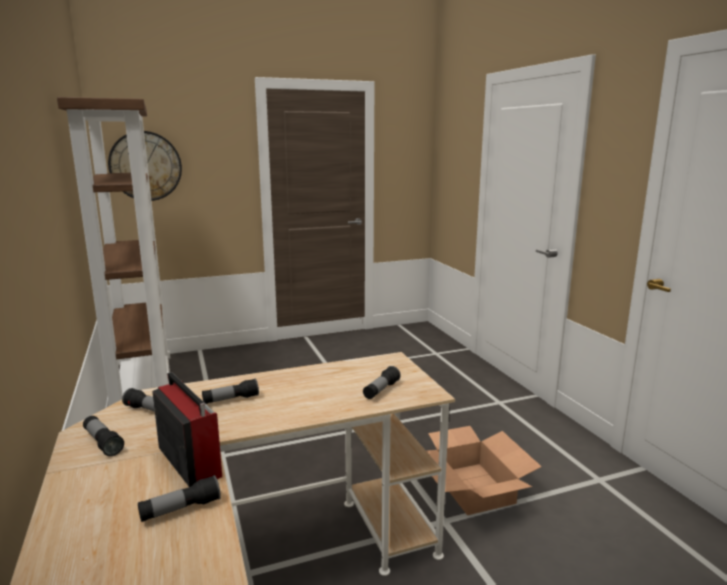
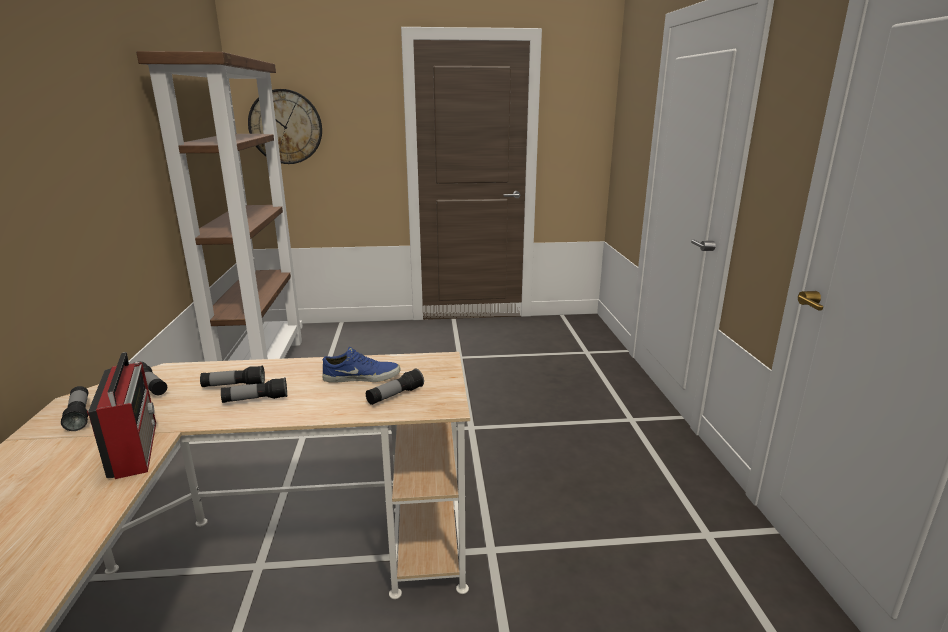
camera: 15 degrees right, 5 degrees up
flashlight [138,475,221,522] -> flashlight moved to [221,378,287,403]
cardboard box [427,426,542,515] -> none
none -> blue shoe [322,347,401,383]

